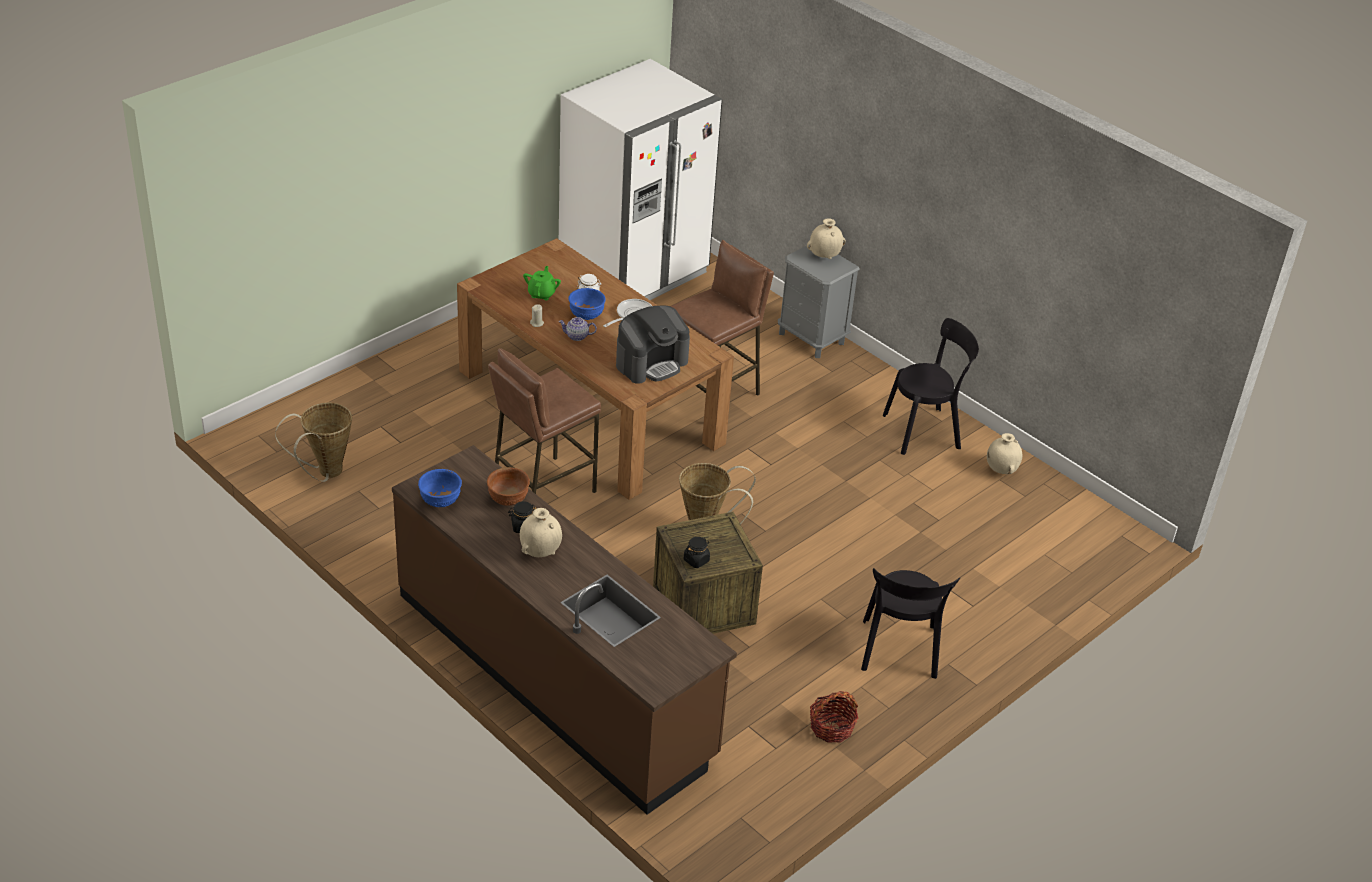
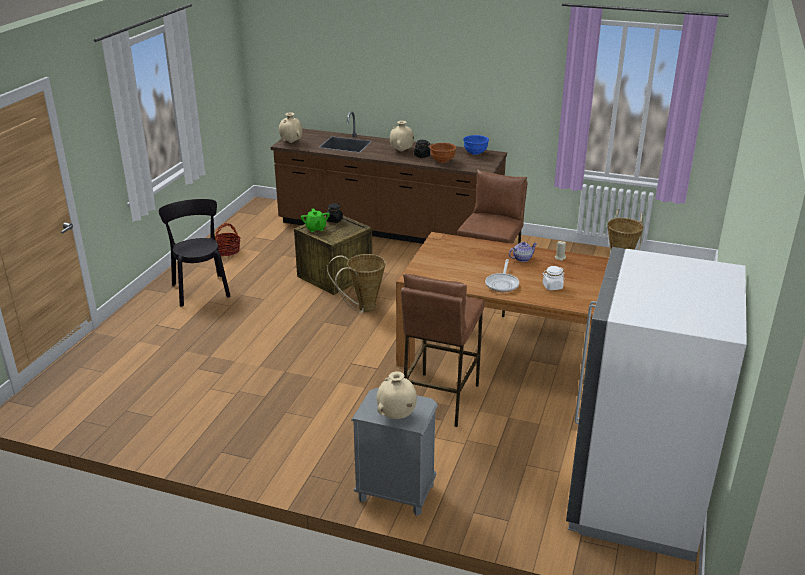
camera: 155 degrees right, 10 degrees down
green teapot [523,266,561,301] -> green teapot moved to [301,209,330,232]
blue bowl [568,288,606,320] -> none
coffee machine [616,305,690,384] -> none
black chair [883,318,979,455] -> none
beige vase [987,433,1022,474] -> beige vase moved to [279,112,303,143]

